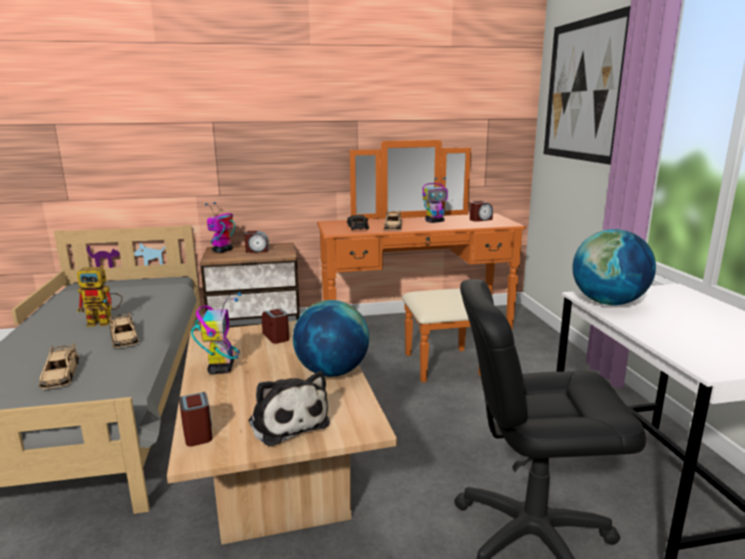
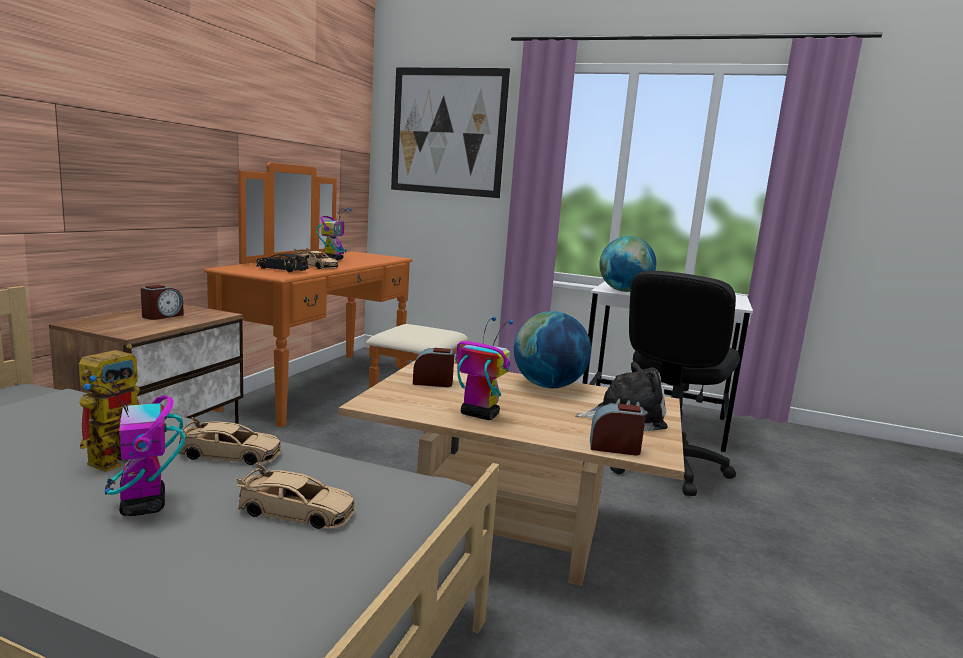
camera: 60 degrees left, 5 degrees down
toy robot [205,202,235,253] -> toy robot moved to [83,375,186,516]
alarm clock [470,200,493,222] -> none

